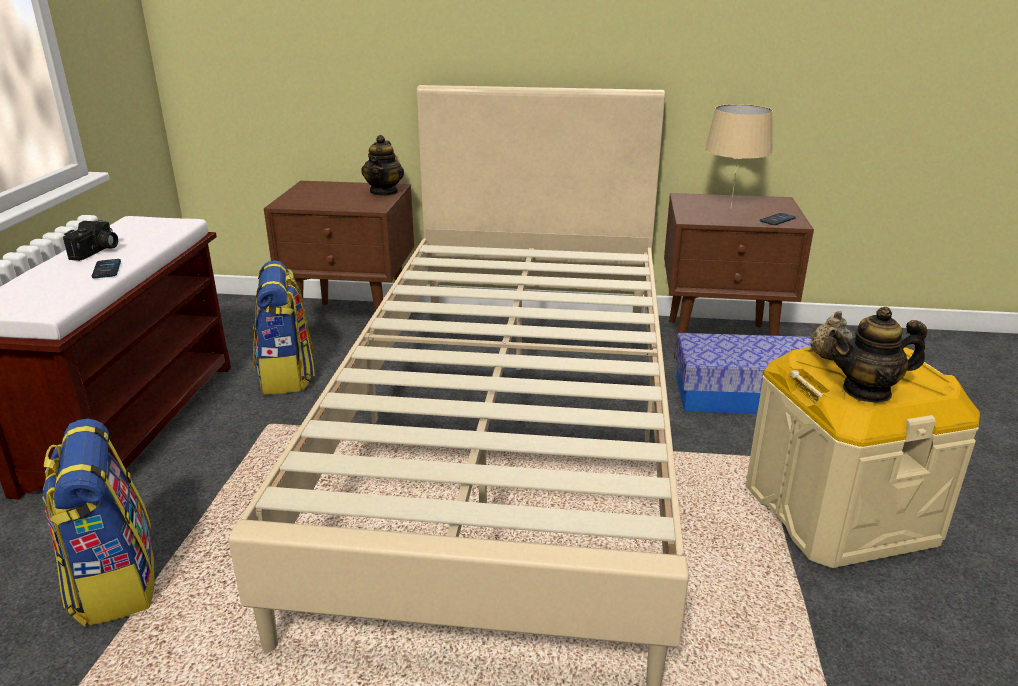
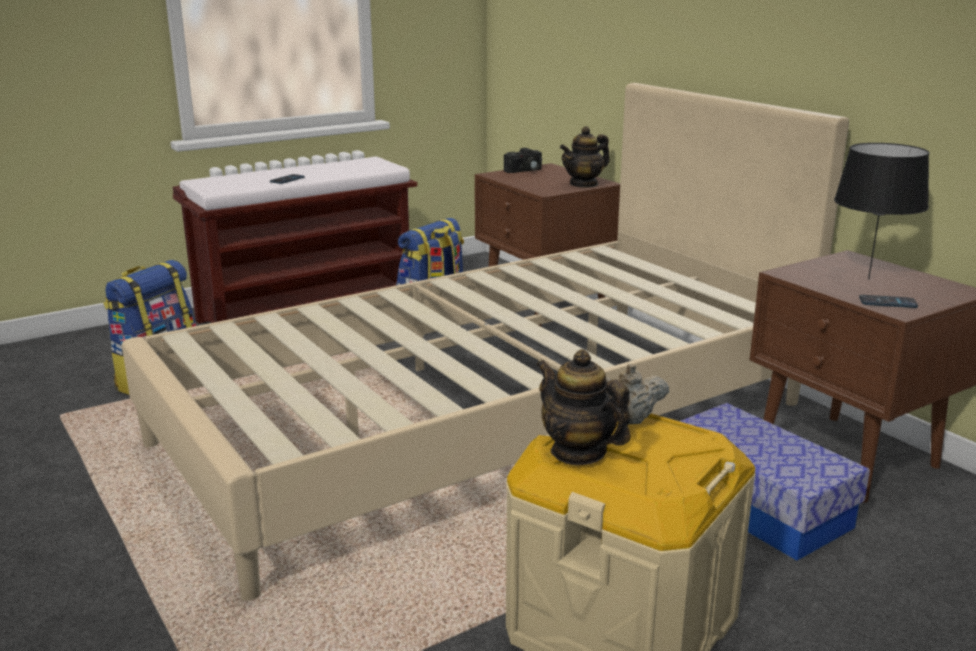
camera: 50 degrees right, 5 degrees down
camera [63,220,118,261] -> camera moved to [504,148,542,173]
beige table lamp [705,104,773,209] -> black table lamp [834,143,929,280]

